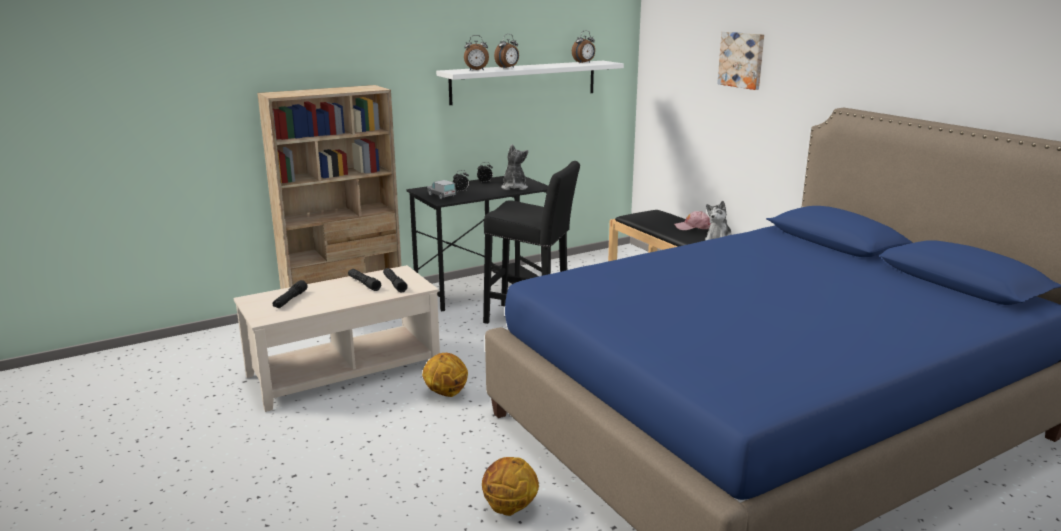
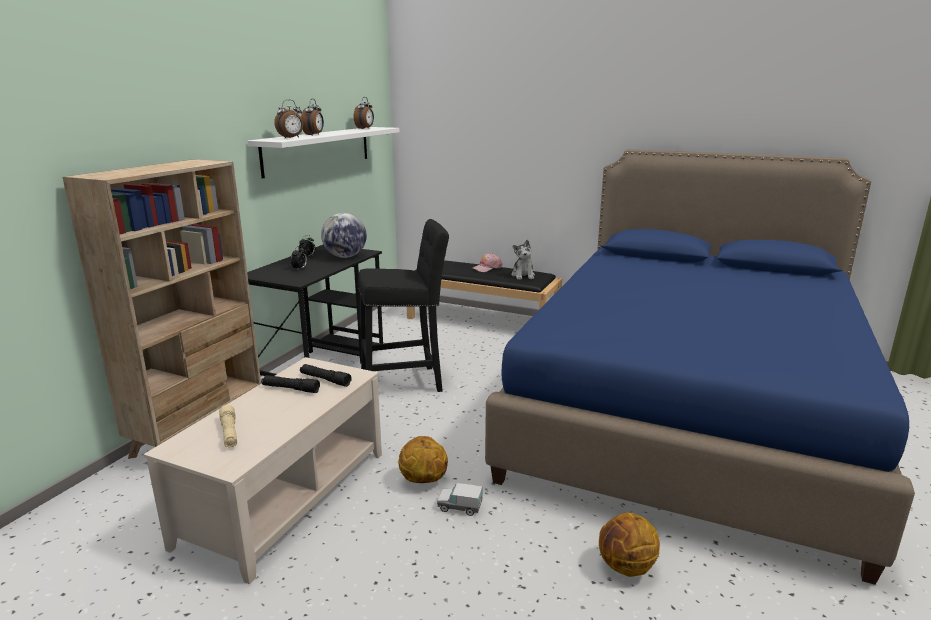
camera: 35 degrees left, 0 degrees up
black flashlight [273,280,308,308] -> beige flashlight [219,405,237,448]
toy truck [427,180,456,199] -> toy truck moved to [437,483,483,516]
plush toy [501,144,528,190] -> globe [321,213,367,258]
picture [717,32,764,90] -> none

